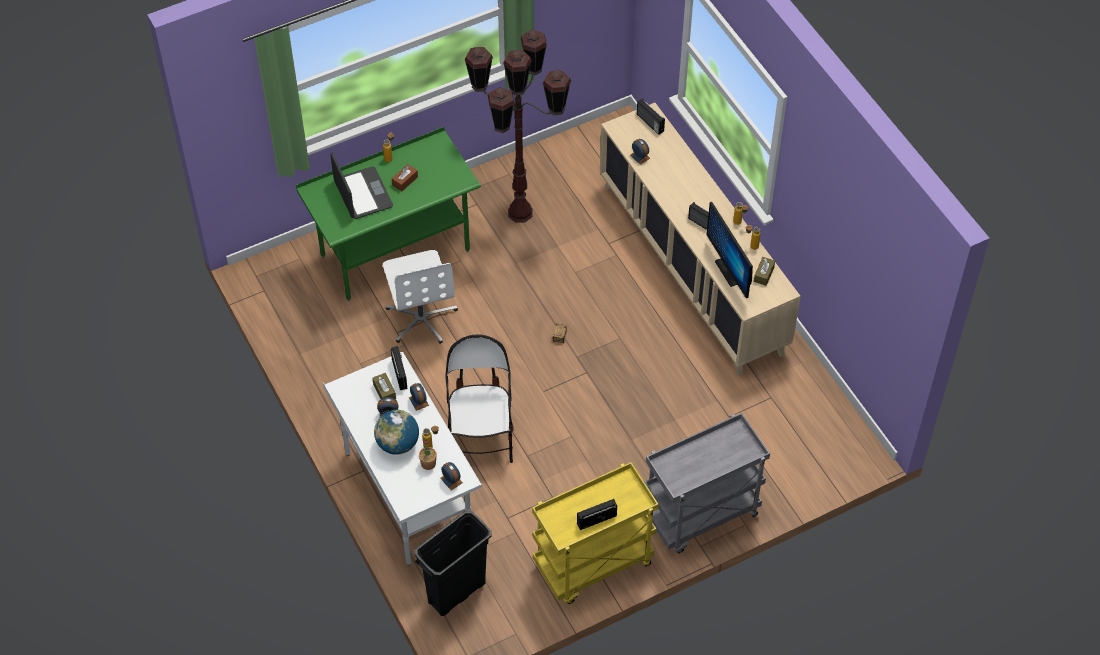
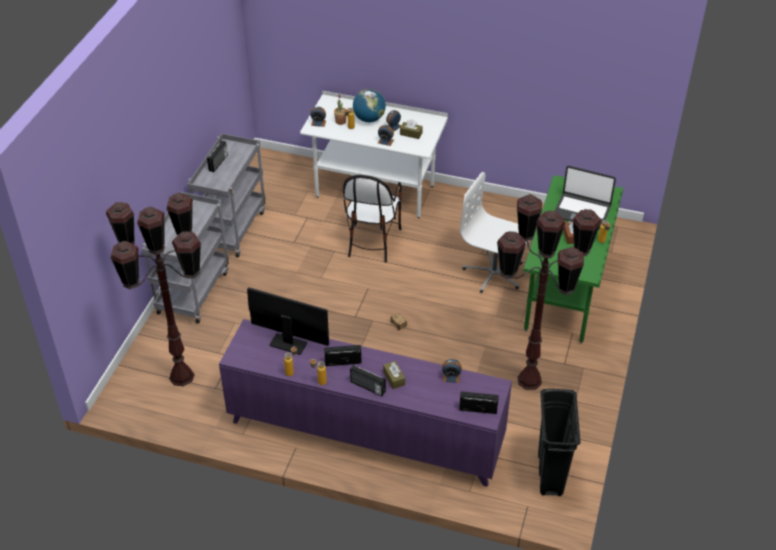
camera: 135 degrees right, 10 degrees down
radio [391,346,407,390] -> radio moved to [350,364,386,396]
black trash can [414,510,491,616] -> black trash can moved to [538,389,581,496]
chair [445,334,514,463] -> chair turned 60 degrees clockwise [343,175,402,263]
yellow cart [532,462,659,604] -> grey cart [187,133,266,257]
beige cabinet [600,102,800,376] -> purple cabinet [219,319,512,487]
brown tissue box [754,257,775,286] -> brown tissue box moved to [383,361,405,389]
none -> brown floor lamp [106,192,201,386]

